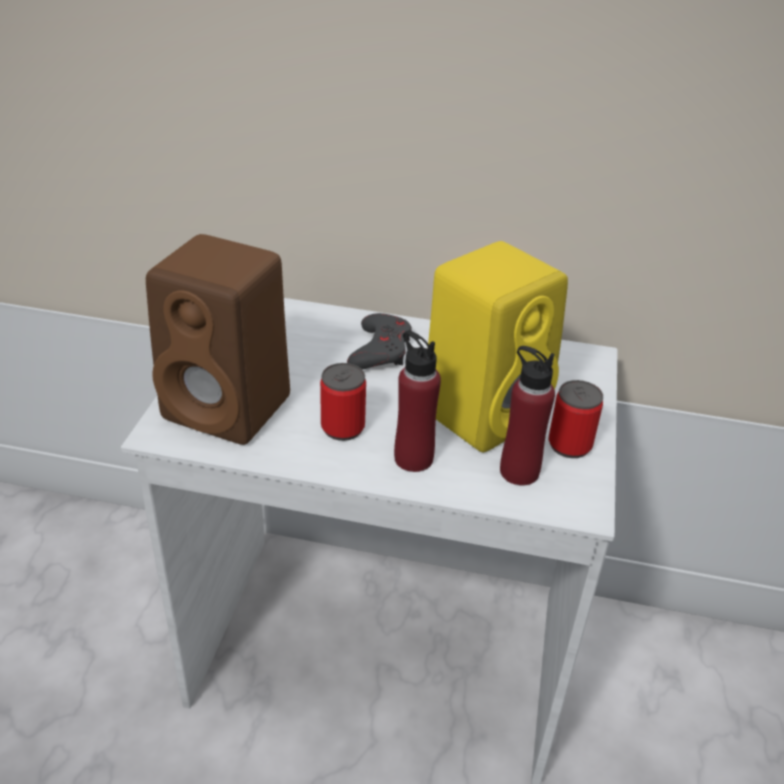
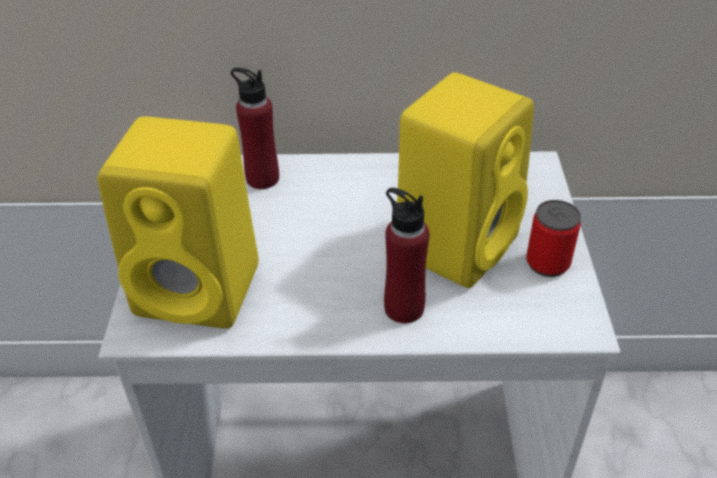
camera: 10 degrees left, 5 degrees up
brown speaker [146,234,290,445] -> yellow speaker [98,116,259,329]
can [320,363,366,441] -> none
grey game controller [347,313,412,370] -> none
red bottle [500,346,555,486] -> red bottle moved to [231,68,279,189]

